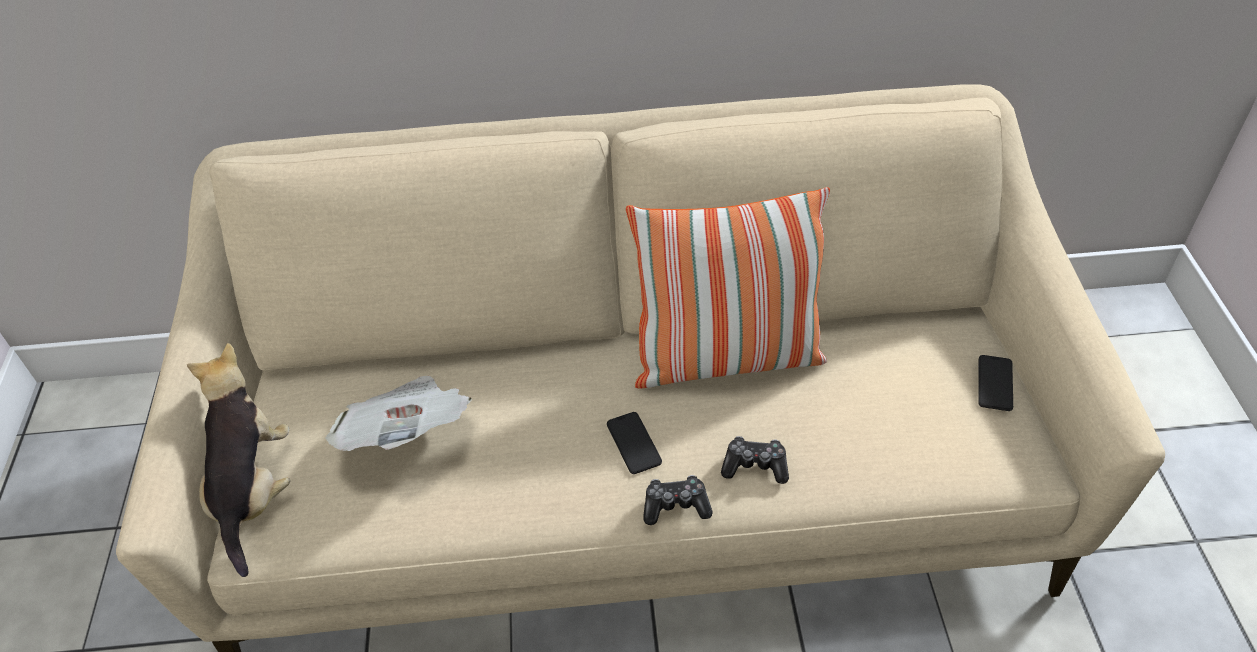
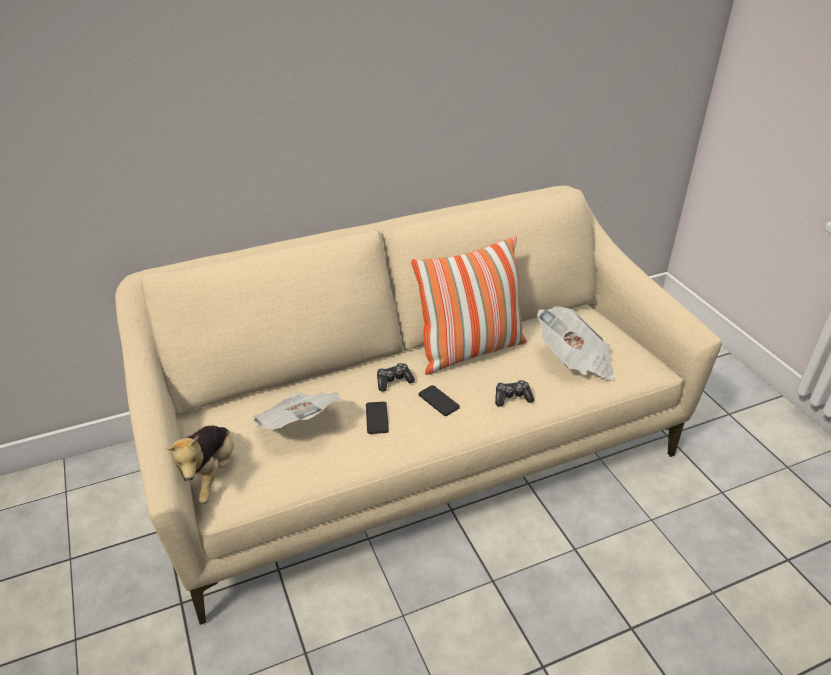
camera: 20 degrees left, 10 degrees down
plush toy [187,343,290,577] -> plush toy turned 150 degrees counterclockwise [166,426,234,504]
game controller [643,475,713,525] -> game controller moved to [377,363,415,392]
phone [978,355,1013,411] -> phone moved to [366,402,389,434]
none -> newspaper [537,306,615,380]

